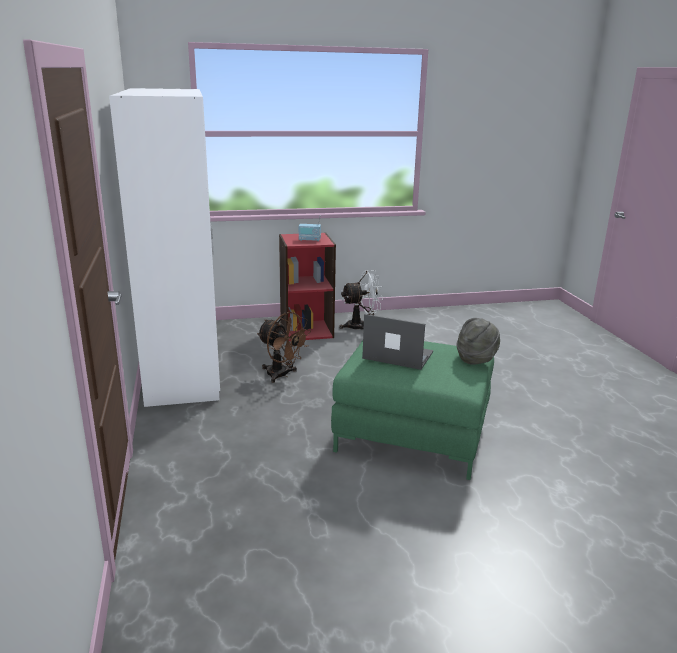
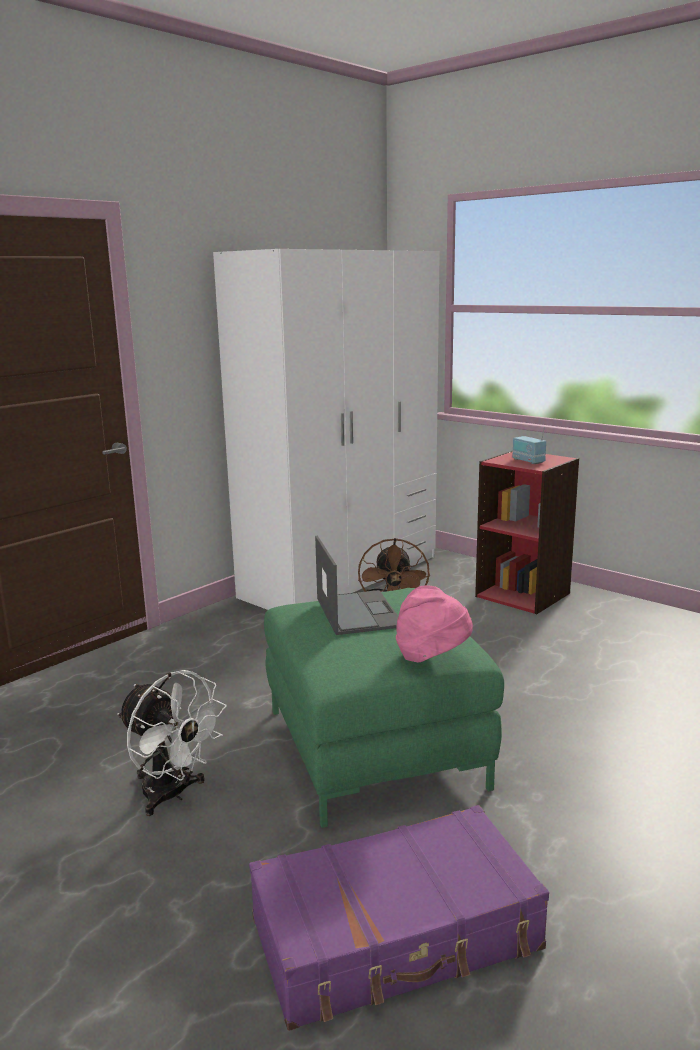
camera: 55 degrees right, 5 degrees down
white fan [339,270,383,330] -> white fan moved to [117,670,226,816]
grey hat [457,318,500,365] -> pink hat [396,585,473,662]
none -> purple suitcase [249,805,549,1031]

